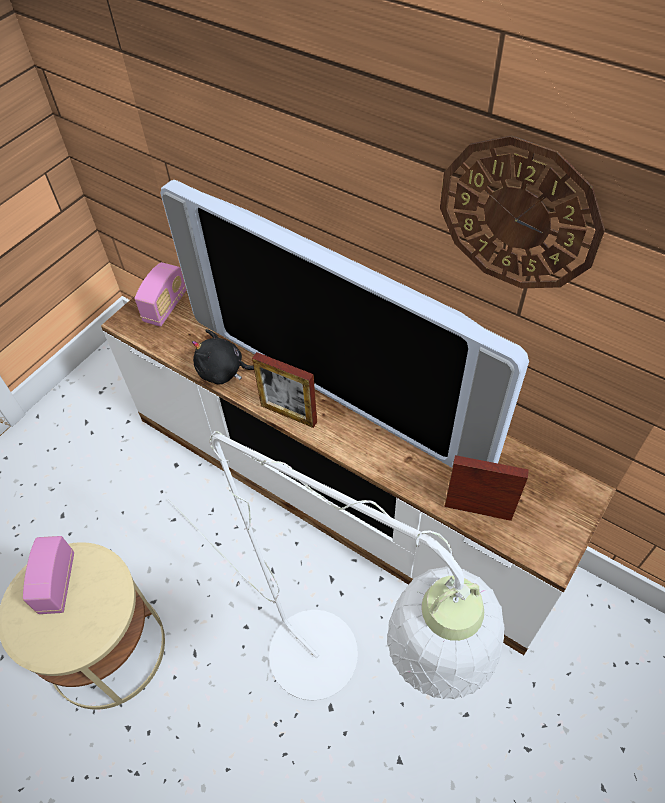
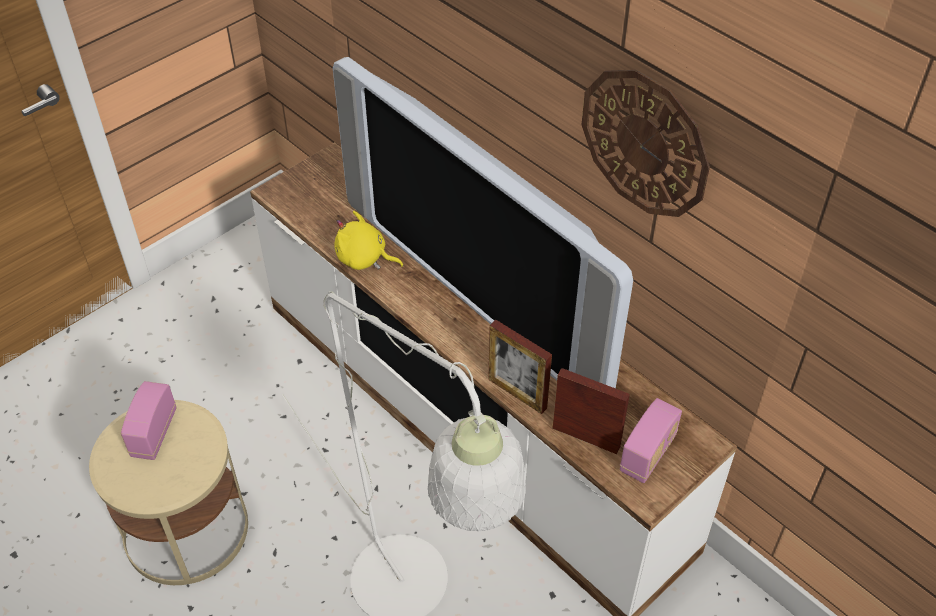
camera: 10 degrees right, 5 degrees down
radio [135,262,186,327] -> radio moved to [620,398,682,483]
black plush toy [192,329,254,384] -> yellow plush toy [334,211,403,270]
picture frame [252,352,317,428] -> picture frame moved to [488,320,552,414]

